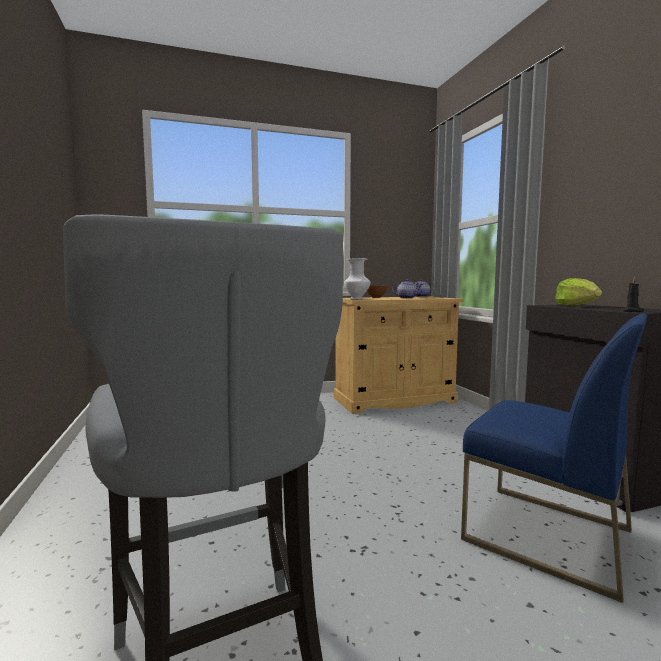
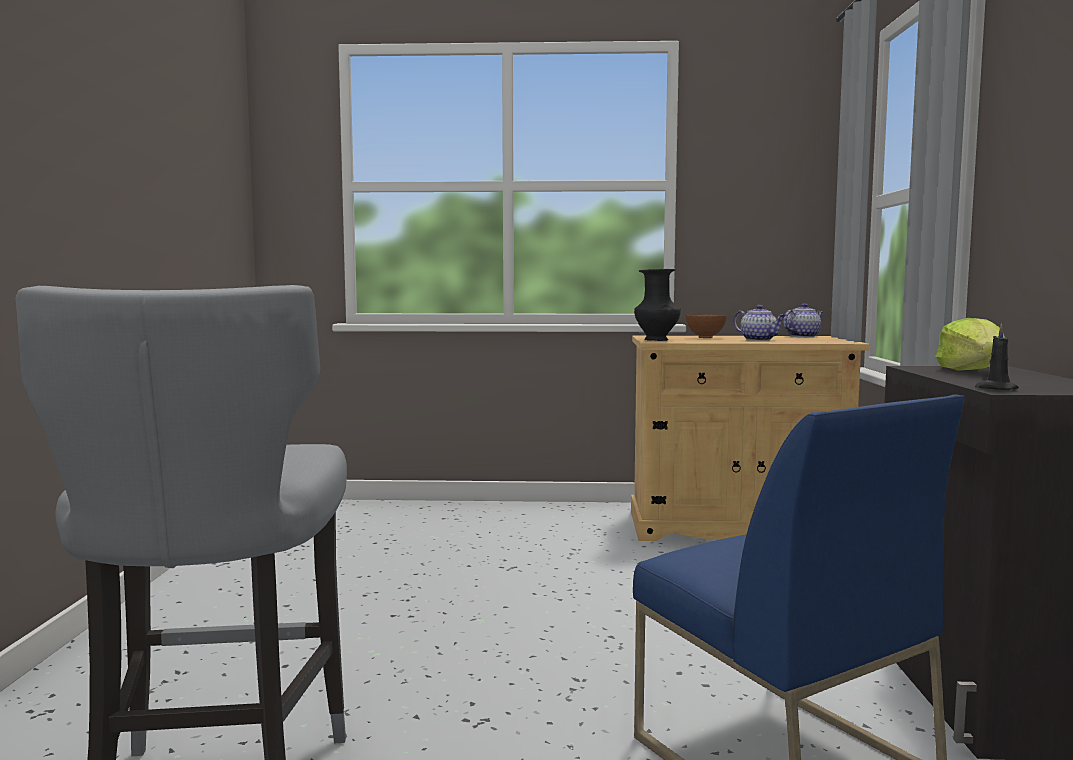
camera: 20 degrees right, 0 degrees up
white vase [344,258,370,299] -> black vase [634,269,681,341]

